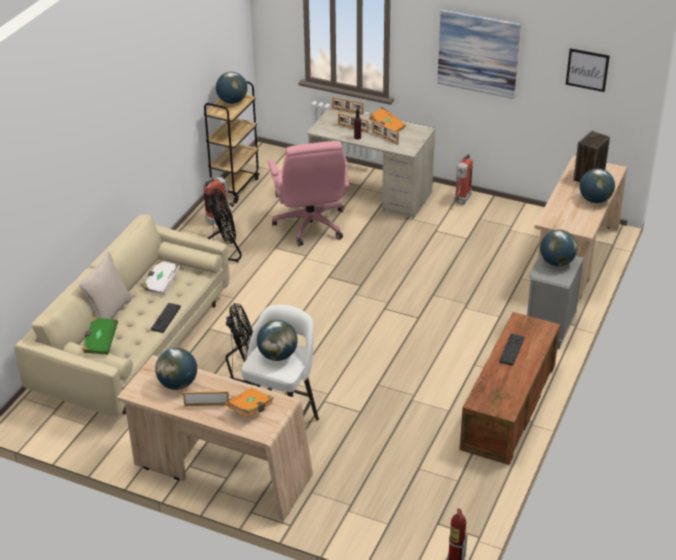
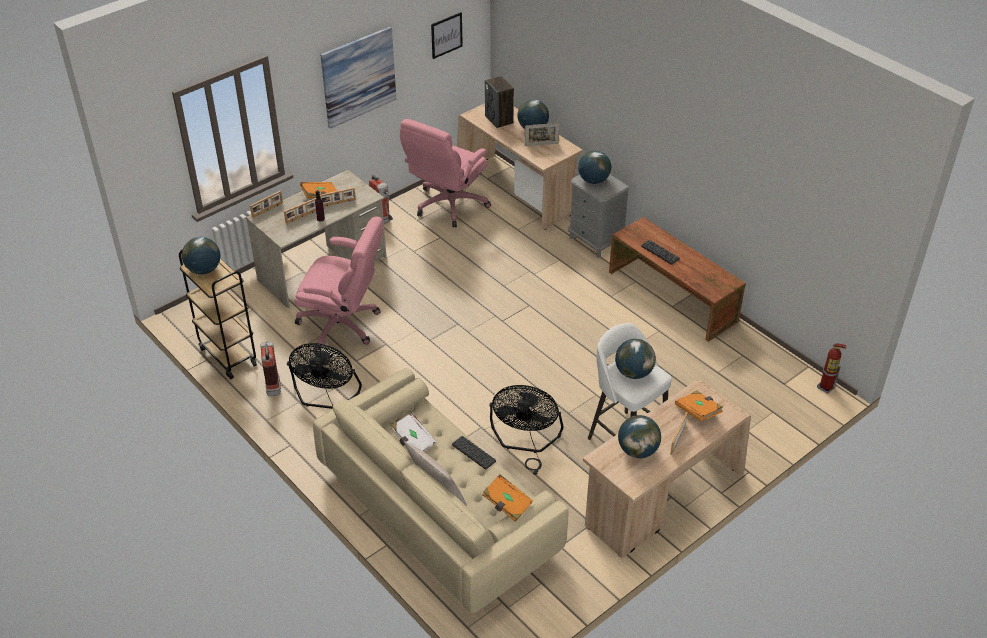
camera: 65 degrees left, 5 degrees up
green book [82,317,118,355] -> orange book [482,474,533,522]
none -> pink office chair [400,119,491,228]
none -> picture frame [525,123,559,146]

